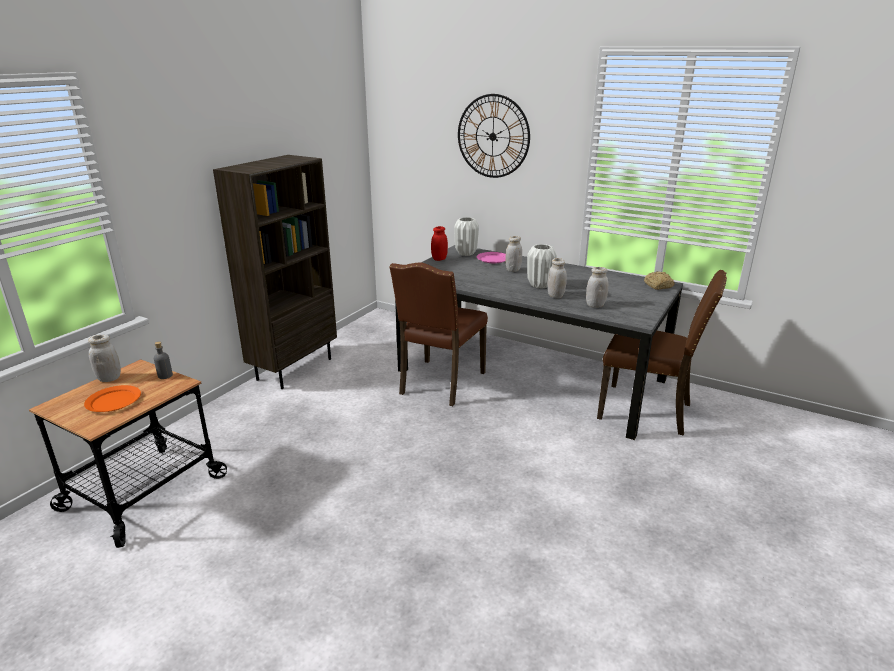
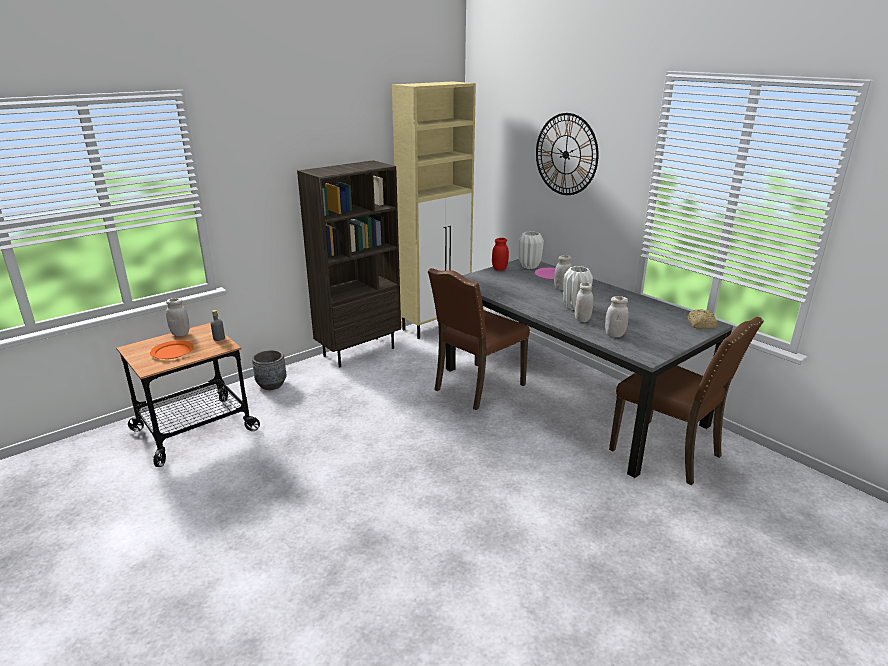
camera: 20 degrees right, 0 degrees up
none -> grey planter [252,349,287,390]
none -> beige cabinet [392,81,476,339]

